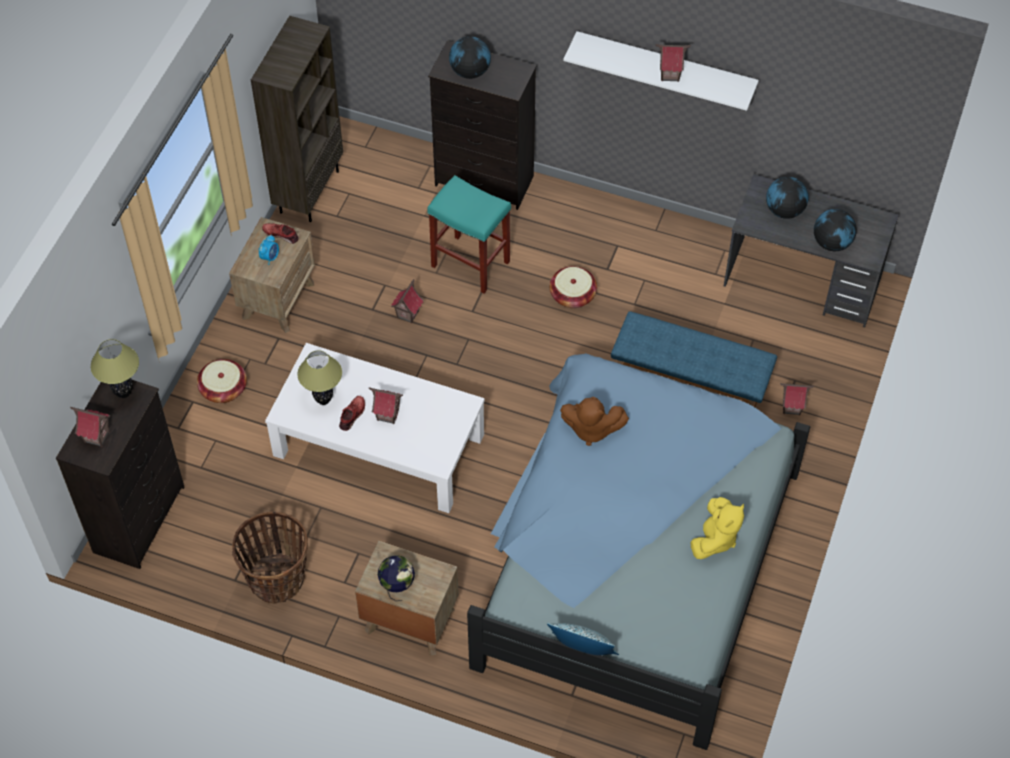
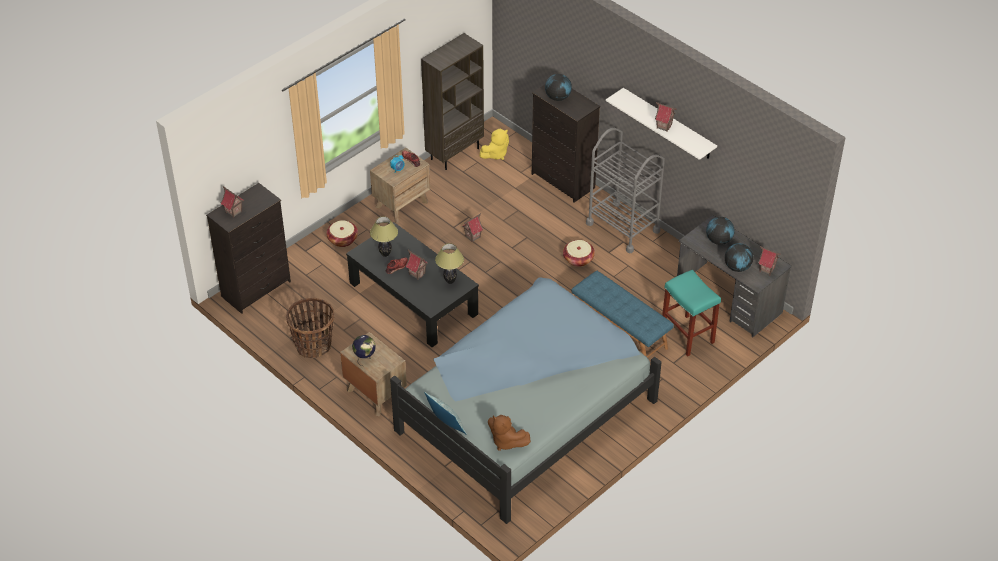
camera: 25 degrees right, 10 degrees down
table lamp [91,339,139,398] -> table lamp moved to [435,243,464,284]
white coffee table [265,343,485,513] -> black coffee table [346,222,479,347]
turquoise stool [427,175,511,293] -> turquoise stool moved to [662,270,721,357]
brown plush toy [560,397,629,446] -> brown plush toy moved to [488,415,531,451]
yellow plush toy [690,497,744,559] -> yellow plush toy moved to [480,129,509,160]
toy house [780,383,814,415] -> toy house moved to [758,246,781,276]
none -> grey cart [586,128,665,253]

